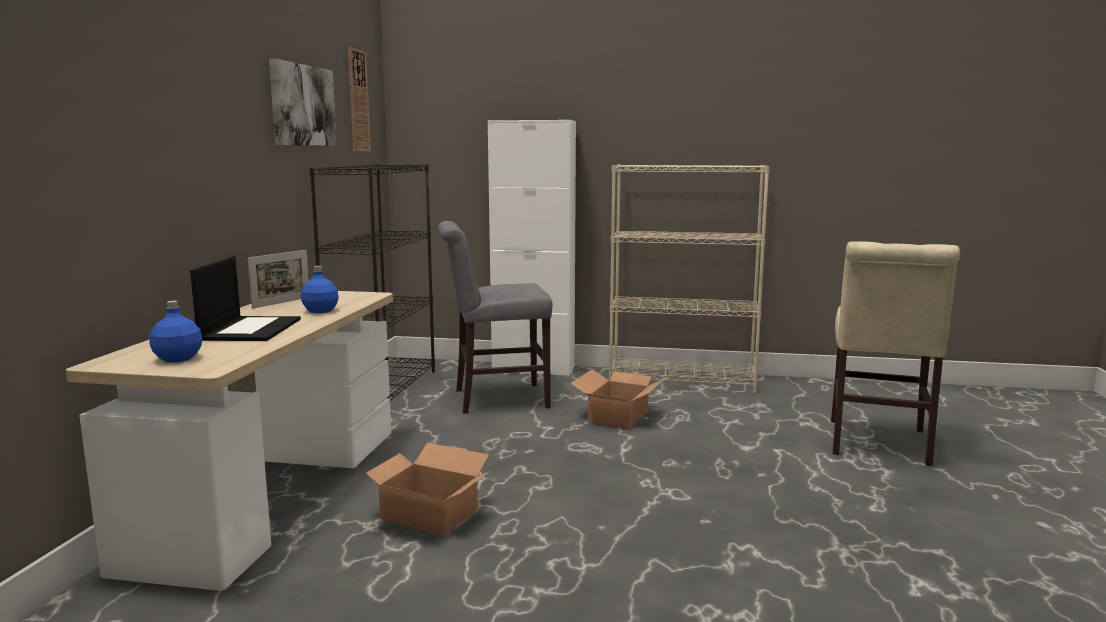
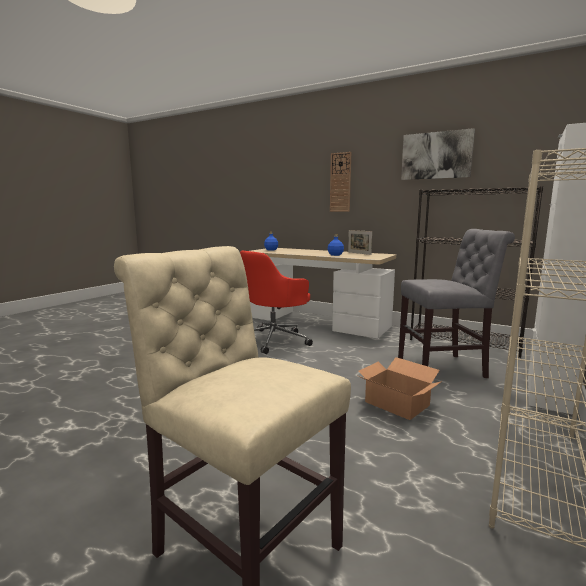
camera: 110 degrees right, 0 degrees up
laptop [190,256,301,341] -> none
wall clock [348,48,371,151] -> wall clock moved to [330,152,351,212]
cardboard box [364,443,490,536] -> red office chair [240,251,313,354]
grey chair [438,221,553,414] -> grey chair turned 75 degrees clockwise [398,229,515,378]

